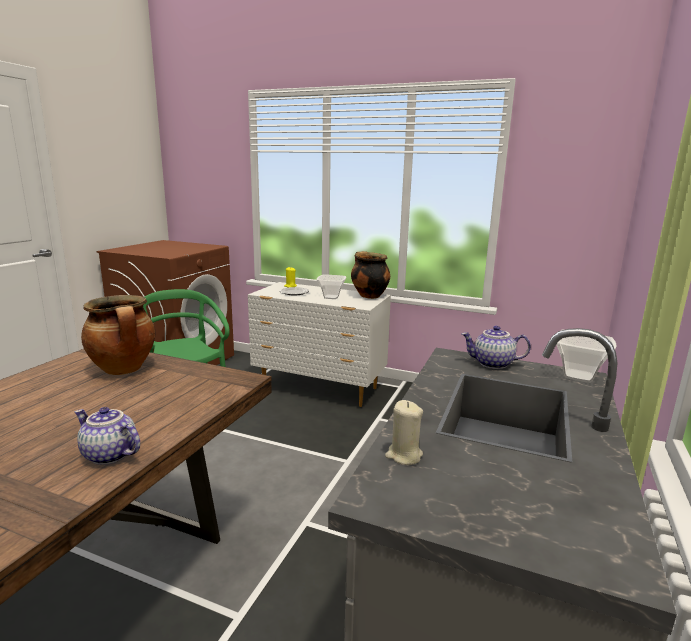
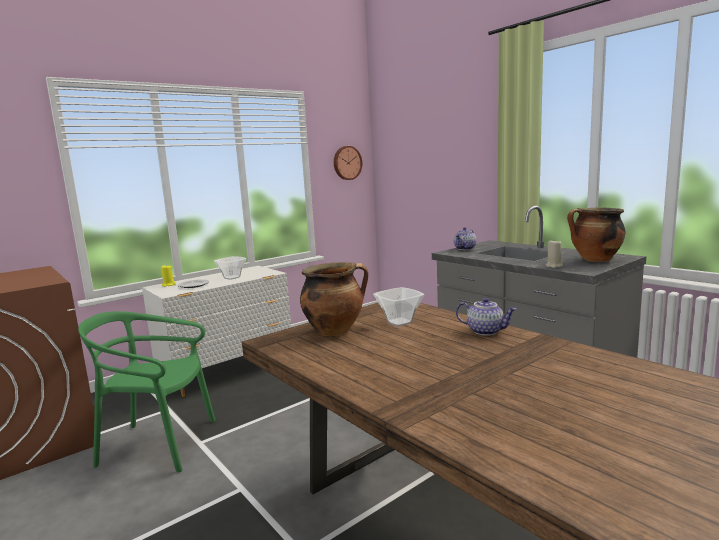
camera: 60 degrees left, 5 degrees down
teapot [75,407,140,465] -> teapot turned 120 degrees counterclockwise [456,297,517,336]
cooking pot [351,251,390,299] -> cooking pot moved to [567,208,626,262]
bowl [556,329,617,383] -> bowl moved to [373,287,424,327]
none -> wall clock [334,146,362,180]

